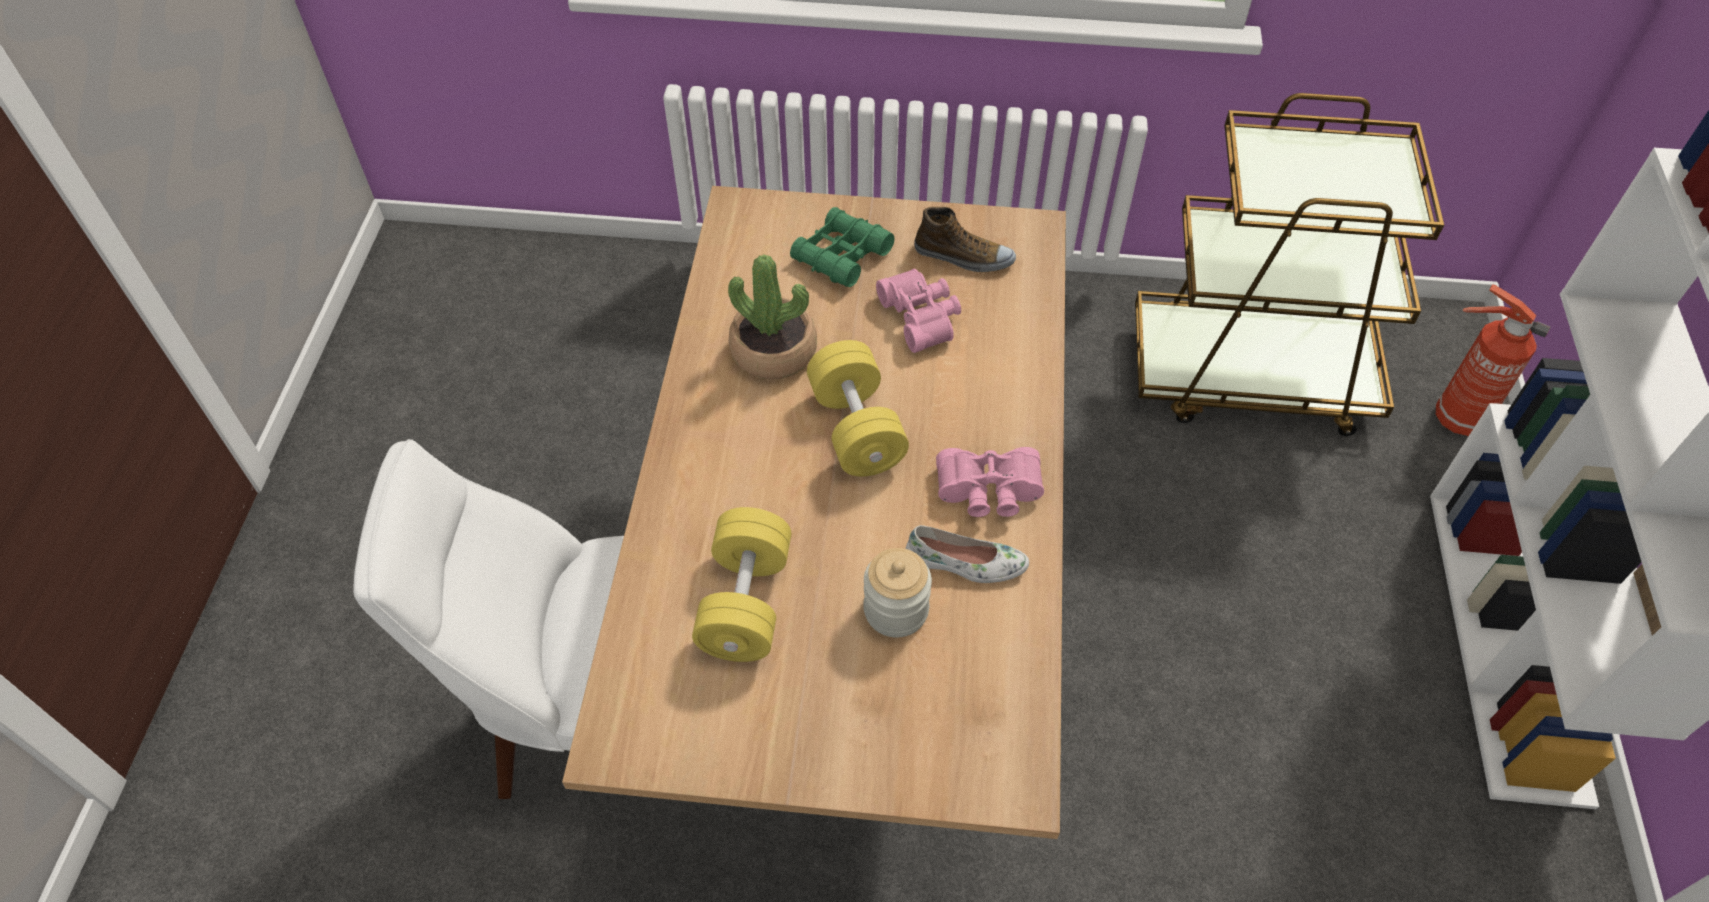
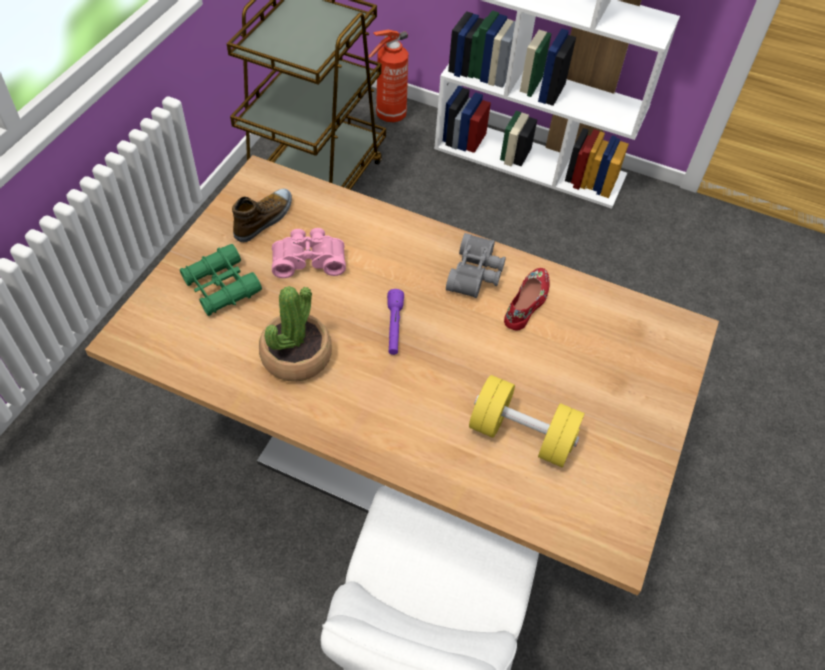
camera: 75 degrees left, 0 degrees up
yellow dumbbell [807,340,909,477] -> purple flashlight [387,289,404,355]
jar [863,548,932,638] -> none
white shoe [906,525,1029,583] -> red shoe [504,268,550,330]
pink binoculars [936,447,1044,517] -> grey binoculars [446,233,506,298]

